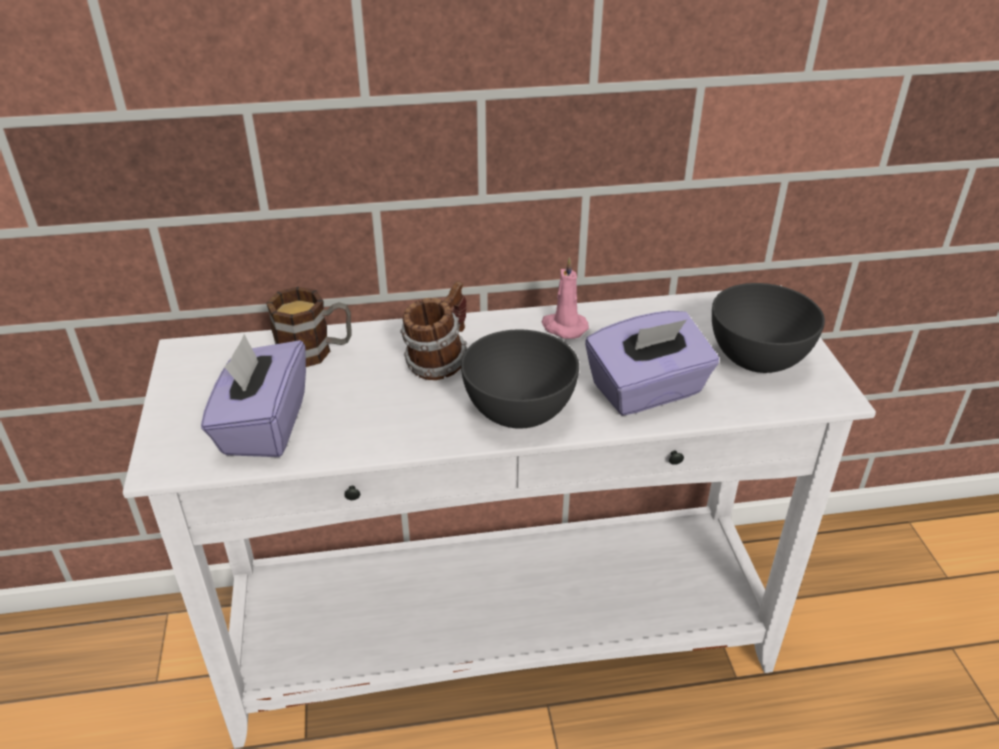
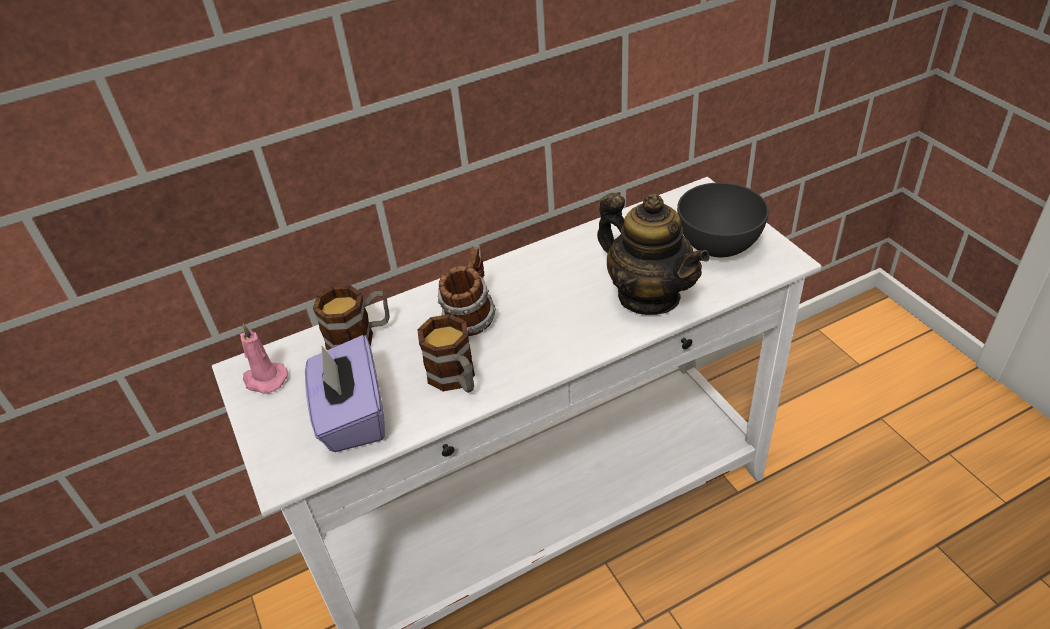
camera: 15 degrees left, 5 degrees up
grey bowl [461,329,579,429] -> none
pink candle [542,257,589,339] -> pink candle moved to [240,324,288,394]
purple tissue box [585,311,719,416] -> teapot [597,193,710,315]
none -> mug [417,314,475,393]

